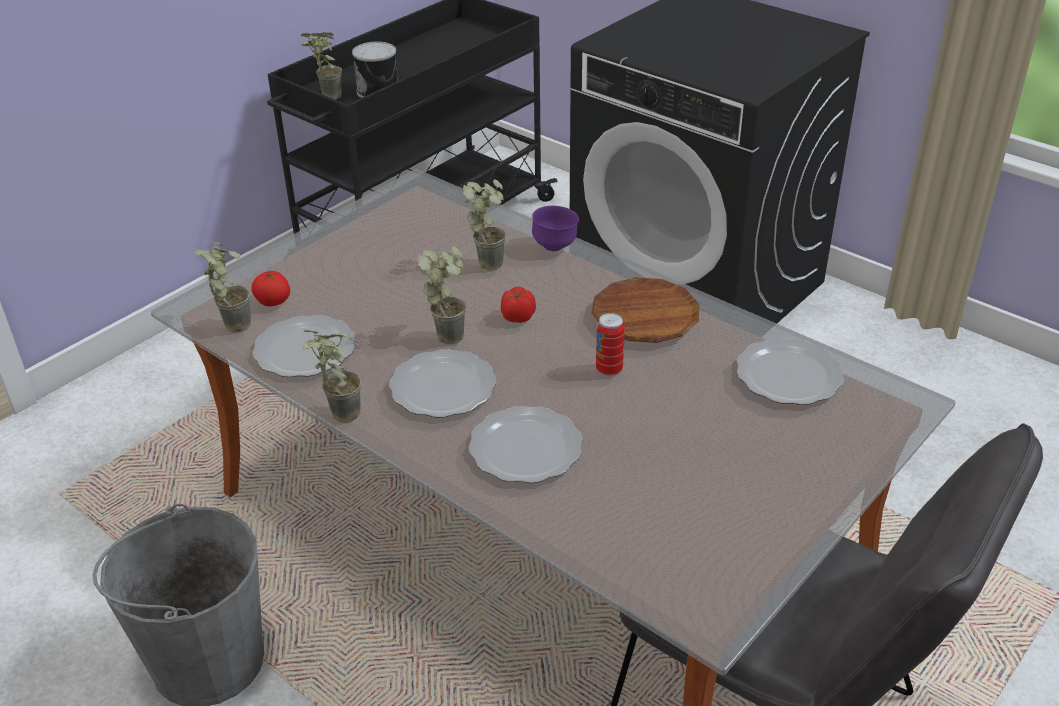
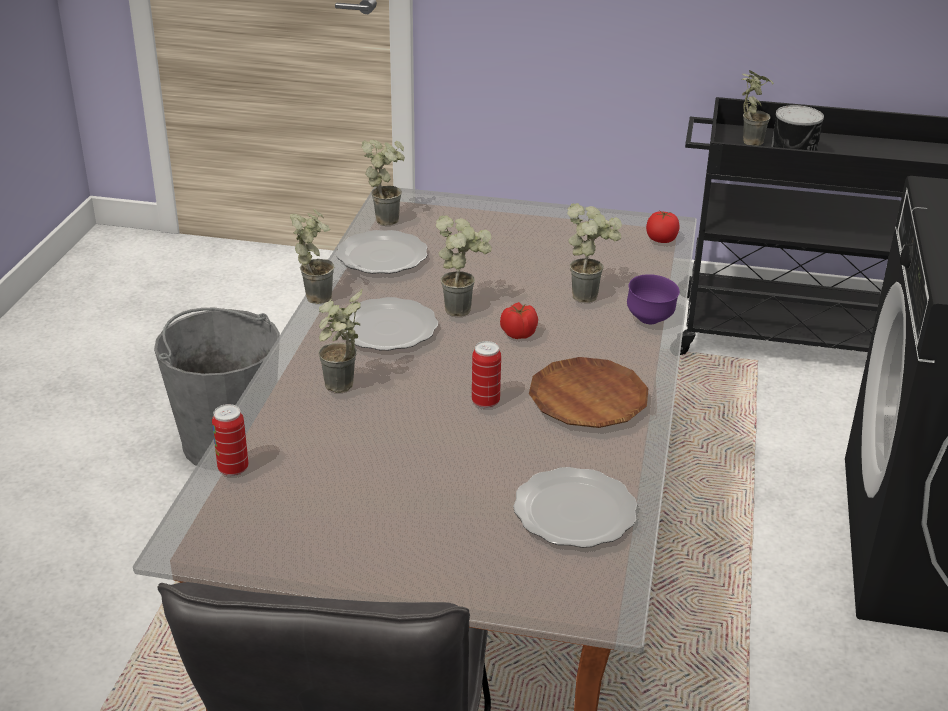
camera: 60 degrees right, 5 degrees down
tomato [251,270,290,306] -> tomato moved to [646,211,680,243]
plate [468,406,583,483] -> potted plant [318,289,362,393]
none -> can [212,404,249,476]

